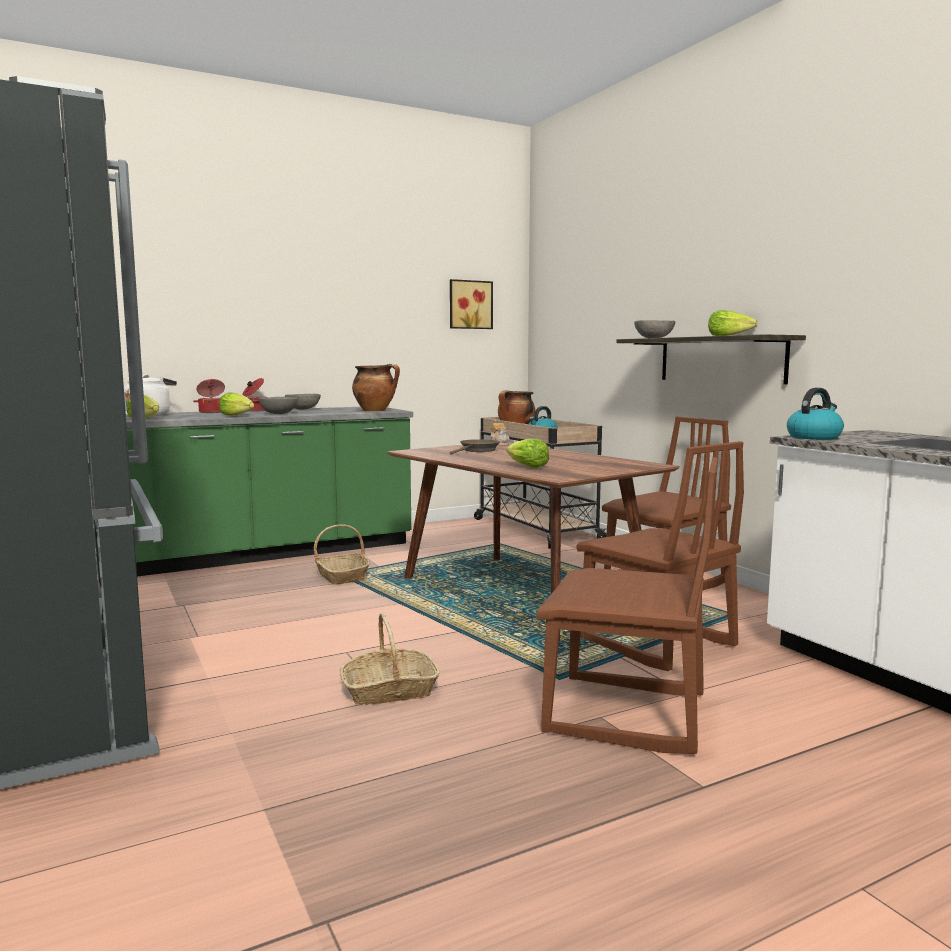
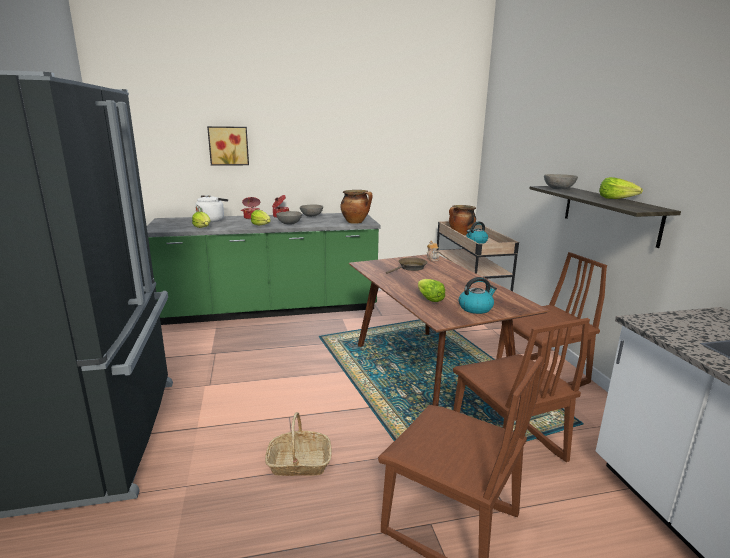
camera: 15 degrees right, 10 degrees up
basket [314,524,370,585] -> none
picture [450,279,493,329] -> picture moved to [207,126,249,166]
kettle [787,388,844,440] -> kettle moved to [459,277,497,314]

